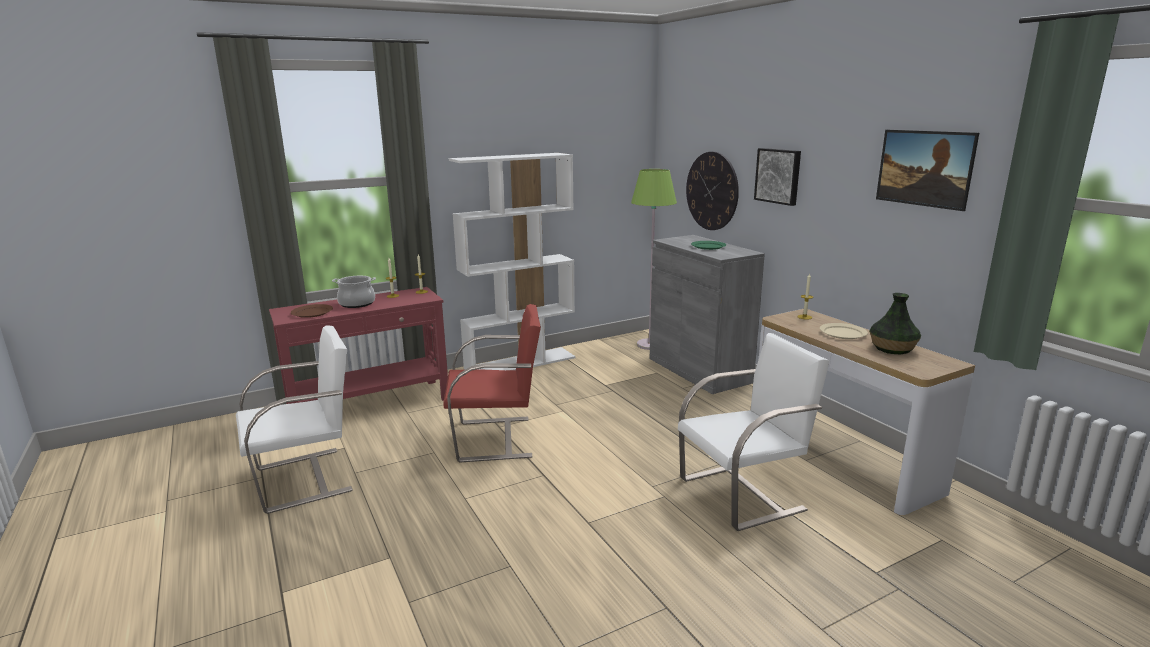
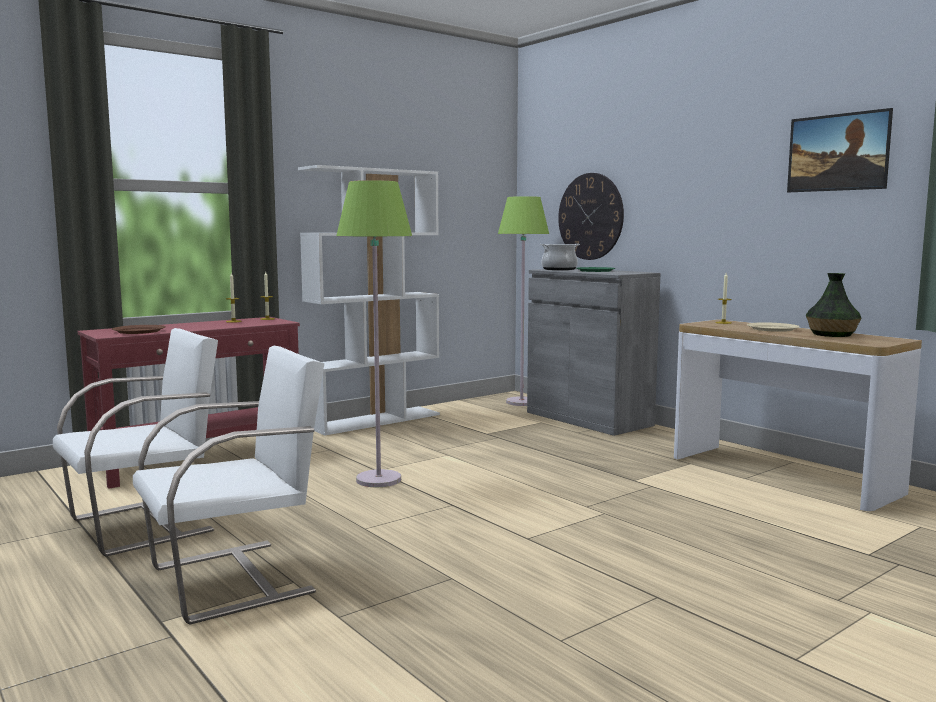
camera: 10 degrees left, 10 degrees down
cooking pot [332,276,376,308] -> cooking pot moved to [540,244,580,270]
red chair [443,304,541,462] -> green floor lamp [336,180,412,487]
white chair [678,333,830,531] -> white chair moved to [133,346,324,625]
picture [754,148,801,206] -> none

